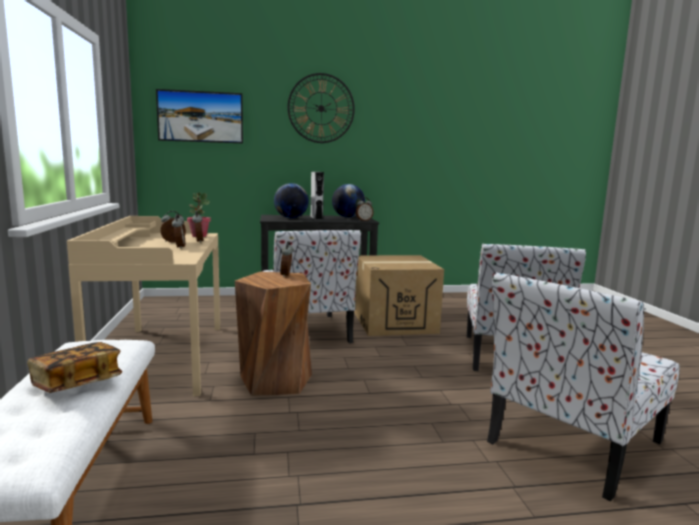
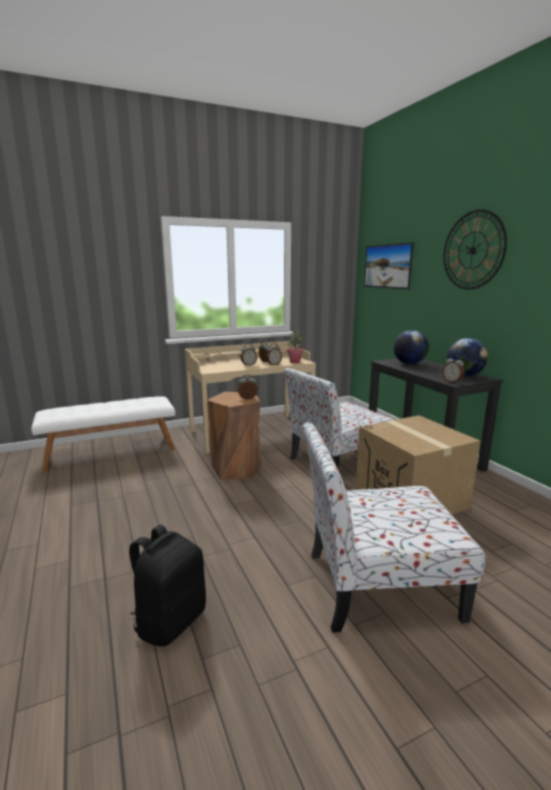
camera: 75 degrees right, 5 degrees up
book [27,342,122,393] -> none
grey speaker [311,172,324,220] -> none
chair [487,272,680,501] -> black backpack [129,524,206,646]

